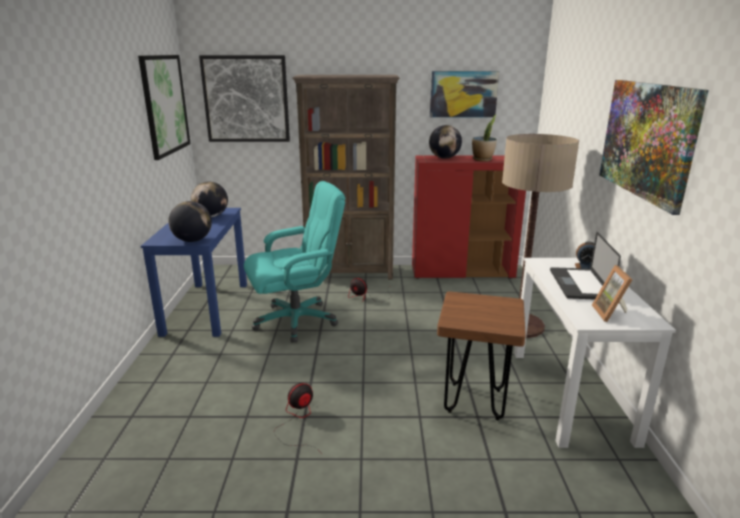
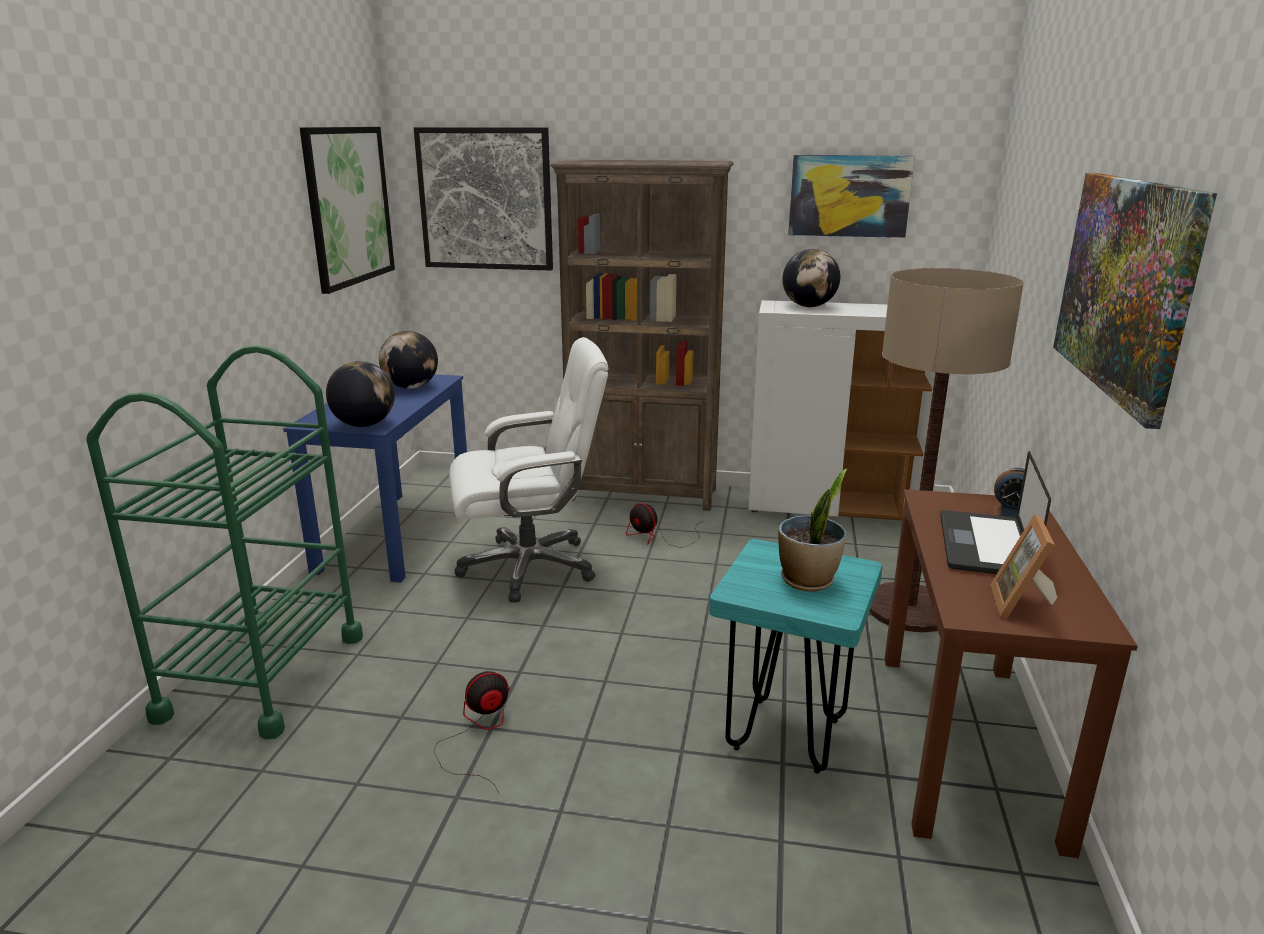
camera: 10 degrees right, 0 degrees up
turquoise office chair [244,181,345,342] -> white office chair [449,337,608,603]
red cabinet [412,156,526,279] -> white cabinet [748,300,951,520]
brown stool [437,291,526,420] -> turquoise stool [709,539,882,774]
potted plant [472,115,497,161] -> potted plant moved to [778,469,847,592]
white desk [514,258,676,448] -> brown desk [884,489,1138,858]
none -> green cart [86,345,363,739]

